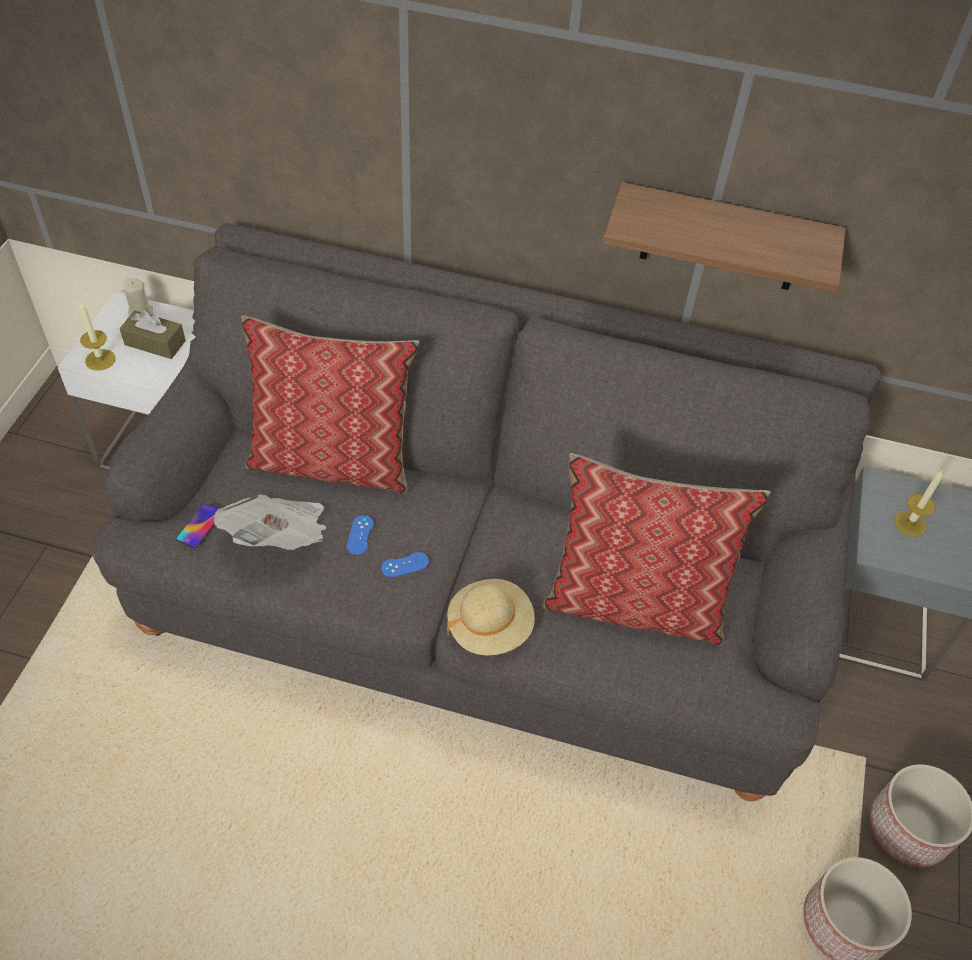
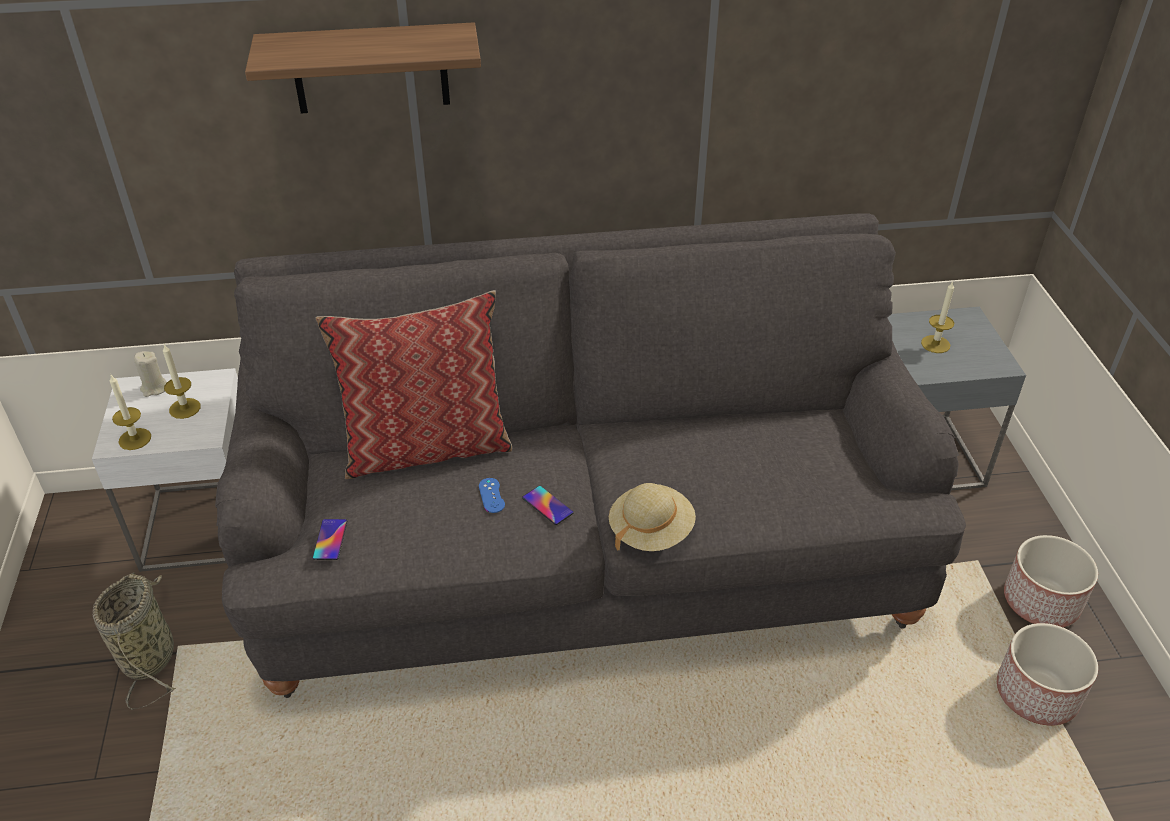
camera: 20 degrees left, 10 degrees down
brown tissue box [120,310,186,359] -> candle [163,344,201,419]
newspaper [214,494,327,550] -> none
blue game controller [381,552,429,578] -> phone [522,486,574,525]
pillow [541,453,771,646] -> none
shelf [603,182,846,293] -> shelf moved to [245,22,481,113]
none -> basket [92,572,176,710]

